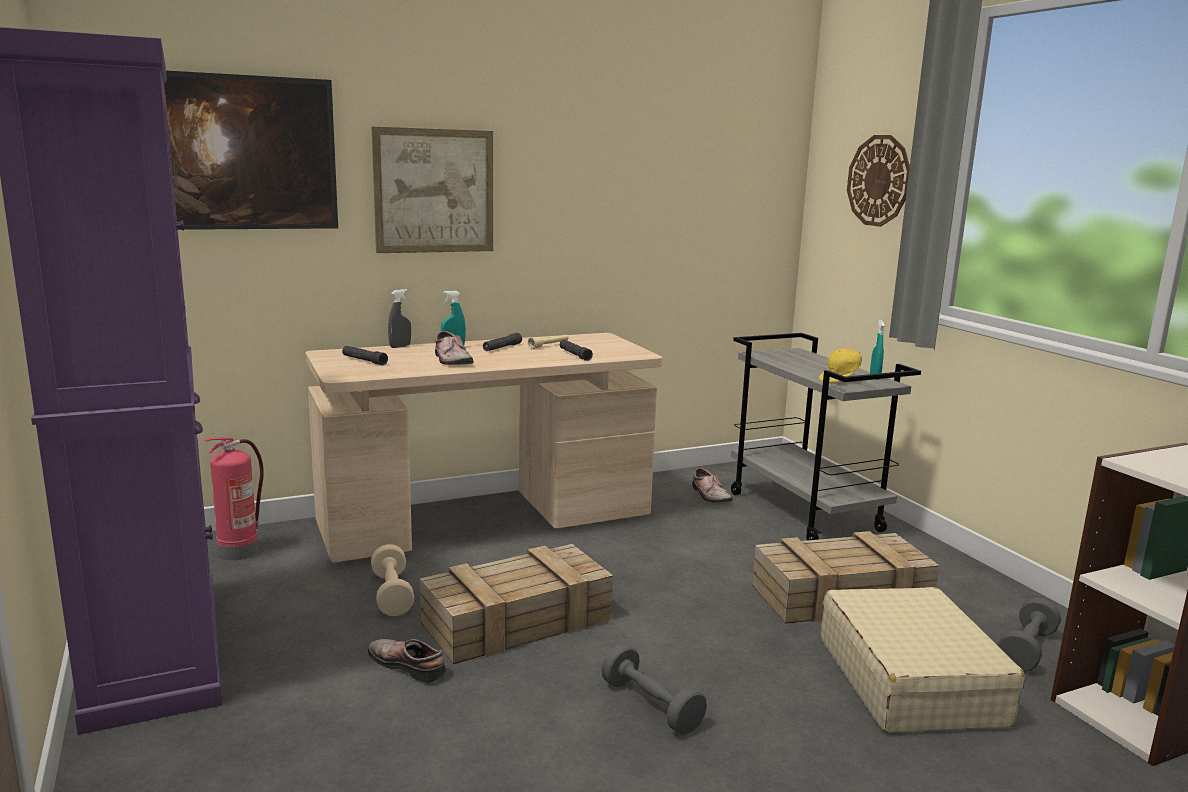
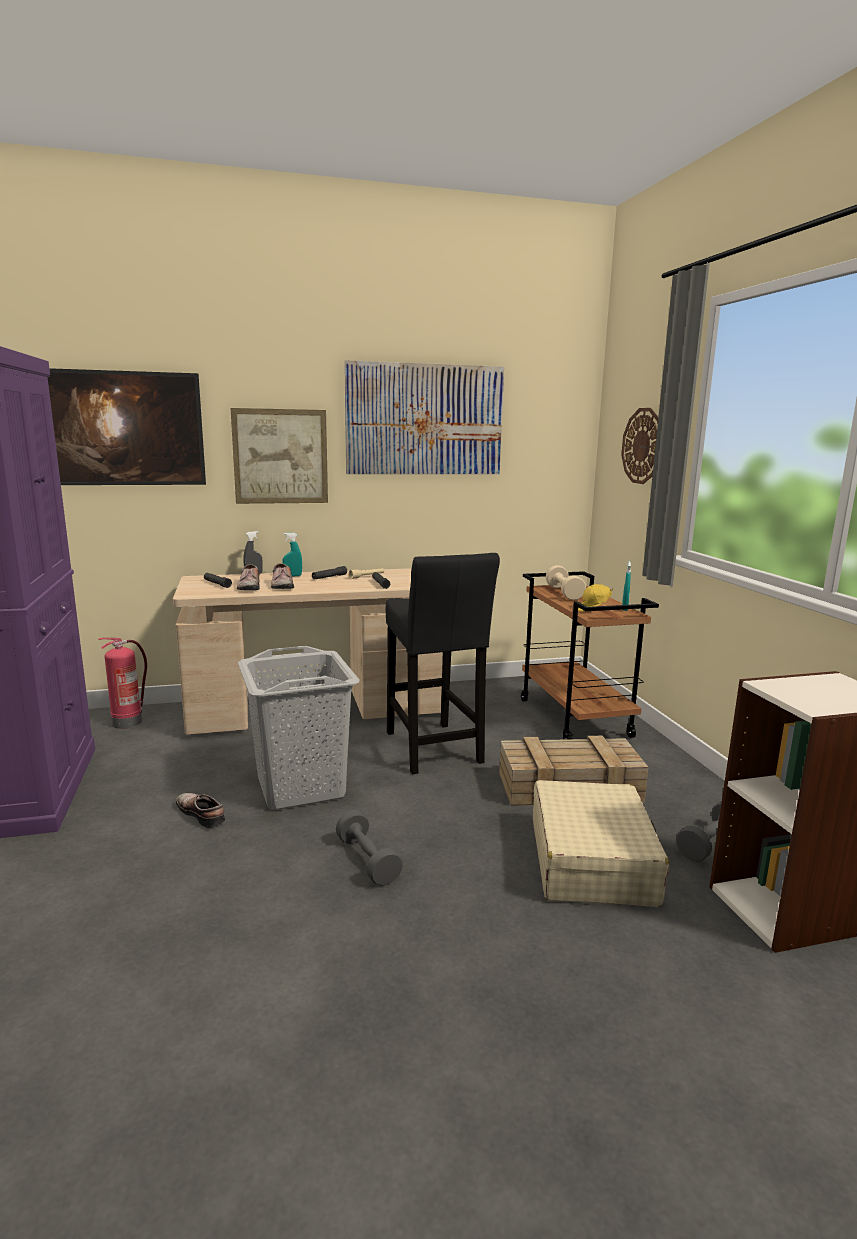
camera: 10 degrees right, 0 degrees up
beige dumbbell [371,544,415,616] -> beige dumbbell moved to [546,565,586,600]
crate [420,544,613,664] -> grey laundry basket [238,646,360,810]
shoe [692,468,733,503] -> shoe moved to [237,564,260,590]
grey cart [731,333,921,541] -> brown cart [521,571,659,740]
none -> picture [344,360,504,474]
none -> black stool [386,553,500,774]

